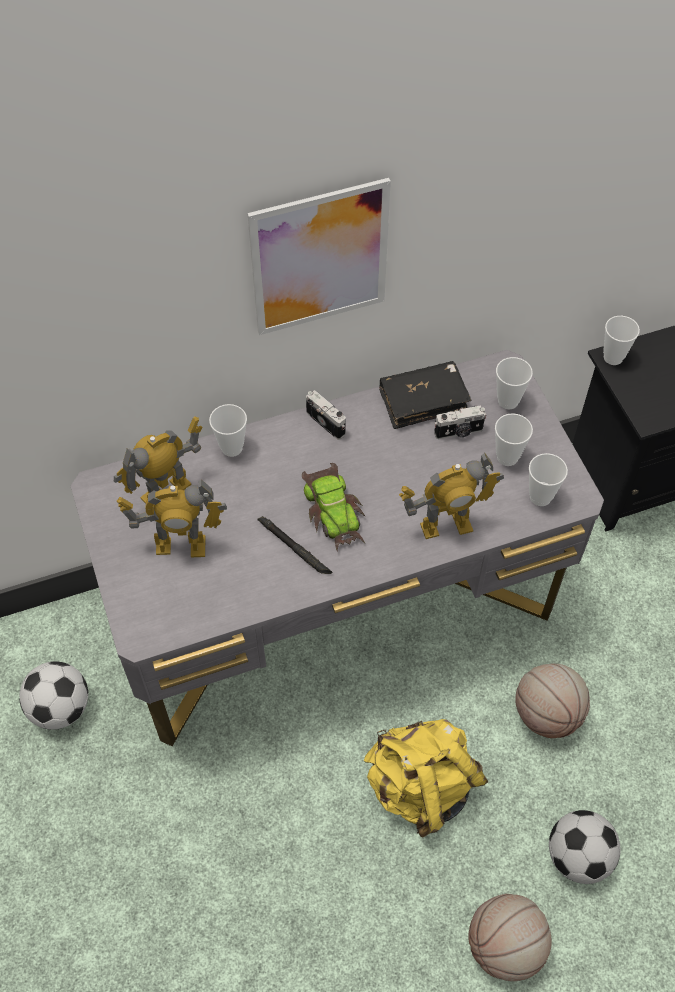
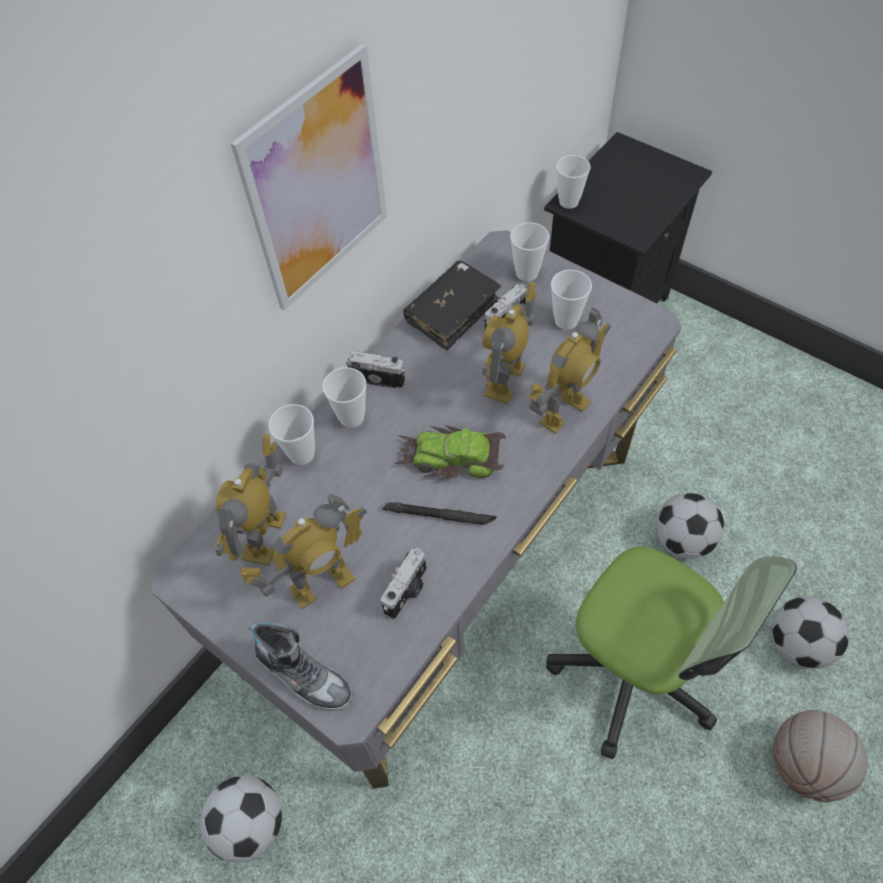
camera: 30 degrees left, 0 degrees up
toy car [302,463,366,552] -> toy car turned 150 degrees clockwise [393,425,506,480]
yellow backpack [364,719,489,837] -> office chair [546,546,797,759]
basketball [515,664,590,738] -> football [656,493,724,559]
cup [529,453,568,506] -> cup moved to [322,367,366,428]
none -> shoe [249,622,353,711]
none -> camera [381,548,427,620]
none -> toy robot [482,282,537,404]

